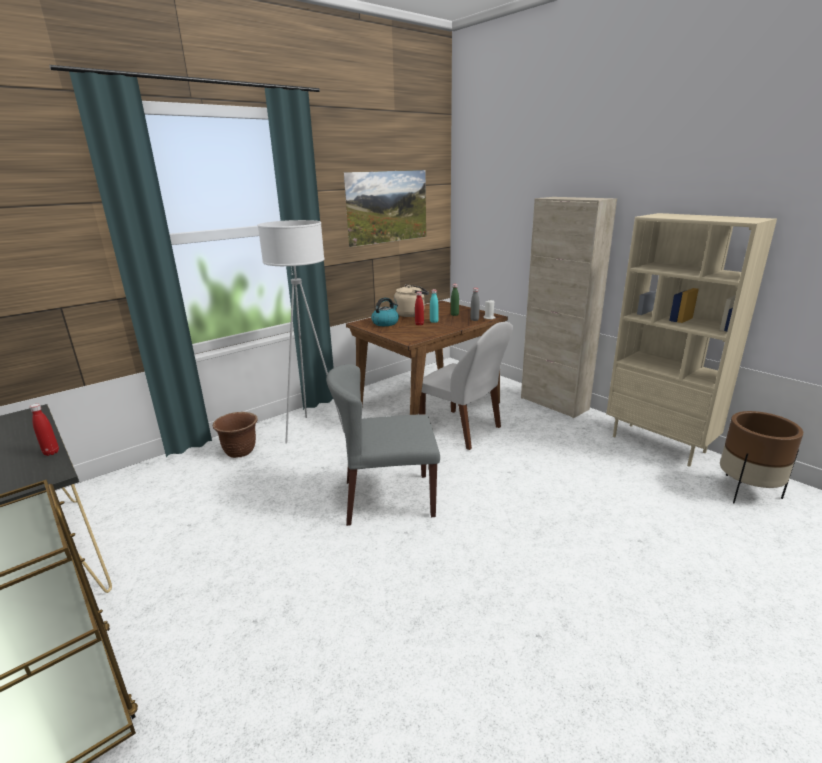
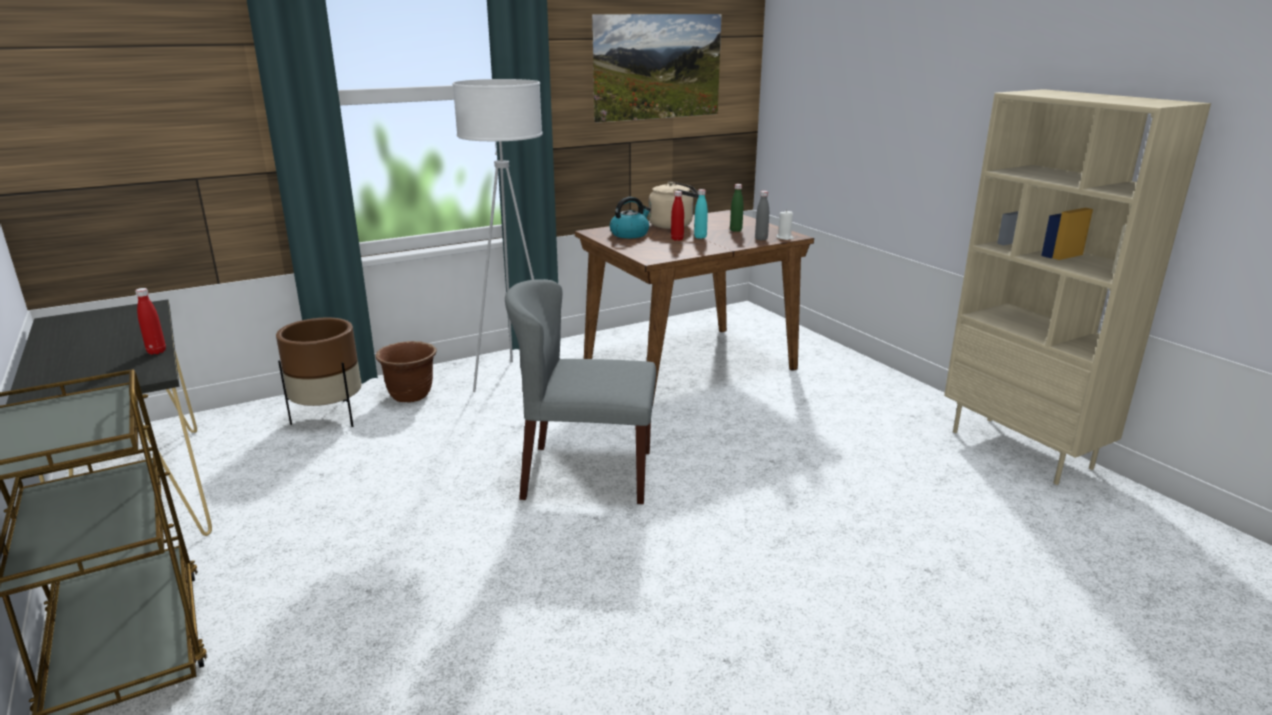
camera: 10 degrees right, 0 degrees up
white chair [419,322,513,450] -> none
beige cabinet [521,197,617,418] -> none
brown planter [720,411,803,503] -> brown planter moved to [276,317,362,427]

